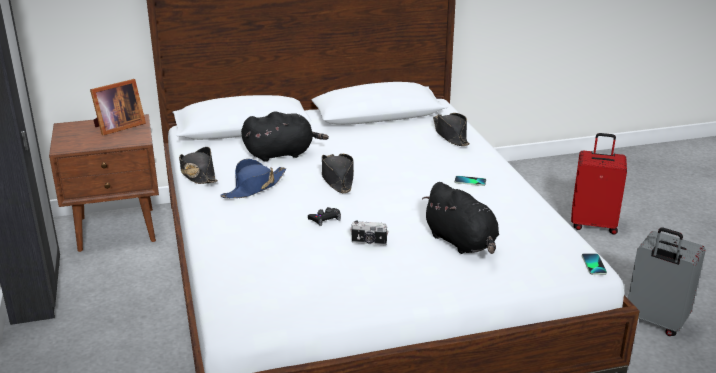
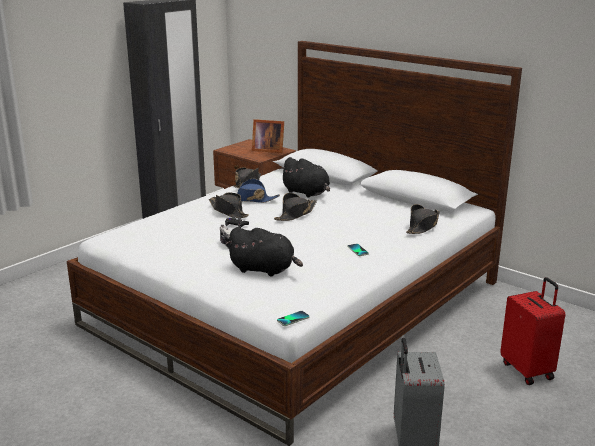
camera: 55 degrees right, 5 degrees down
black plush toy [422,182,499,254] -> black plush toy turned 90 degrees counterclockwise [226,227,303,276]
none -> black hat [209,192,249,218]

